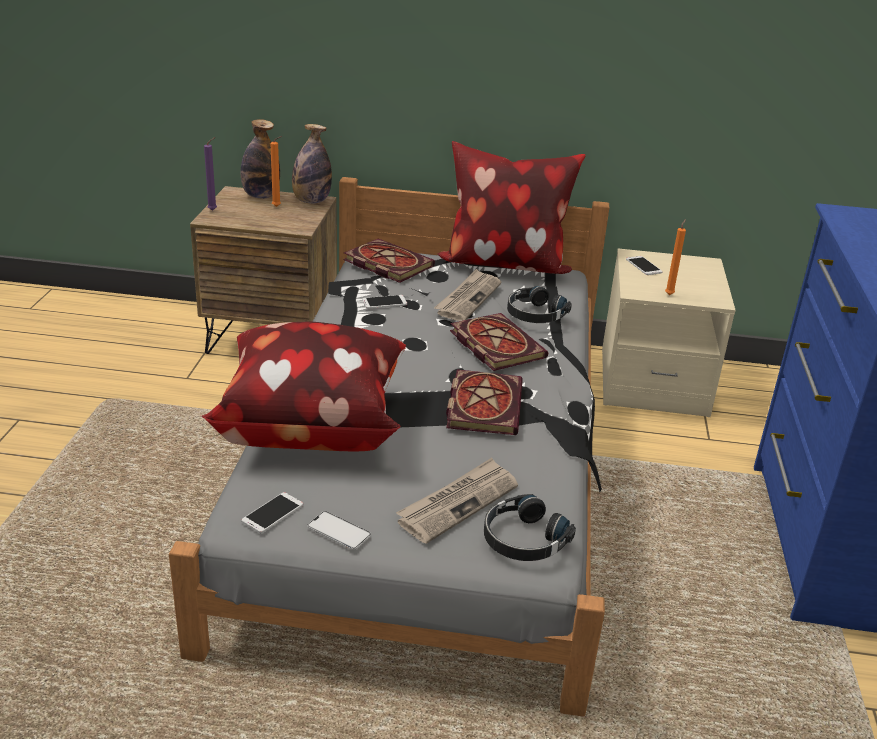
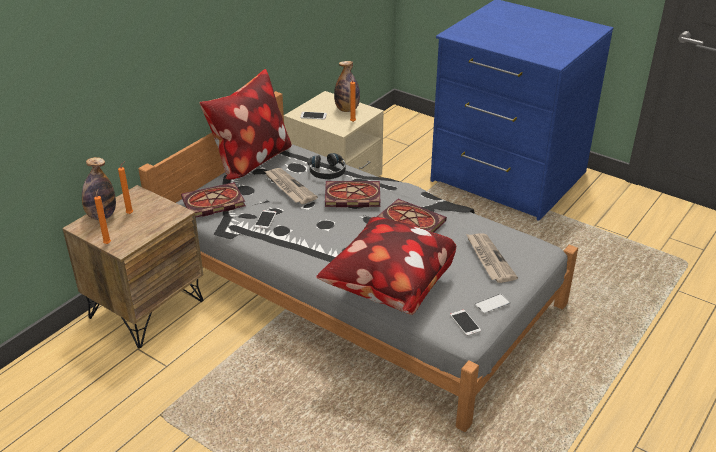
camera: 60 degrees left, 5 degrees up
purple candle [204,137,217,211] -> orange candle [94,189,111,244]
bottle [292,124,332,204] -> bottle moved to [334,61,360,112]
black headphones [484,494,576,561] -> none

